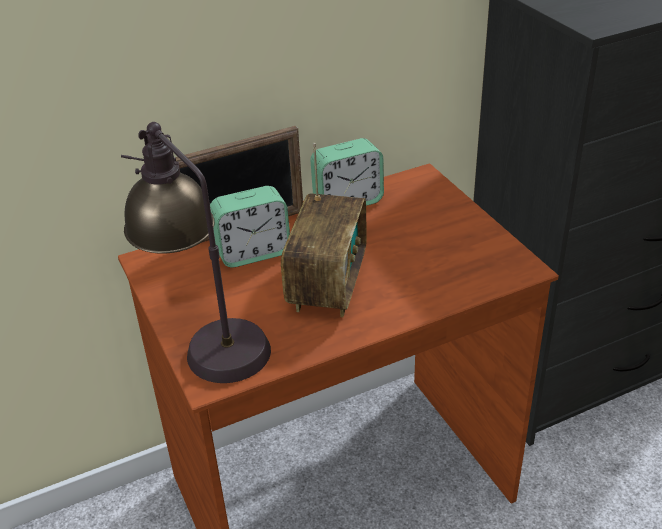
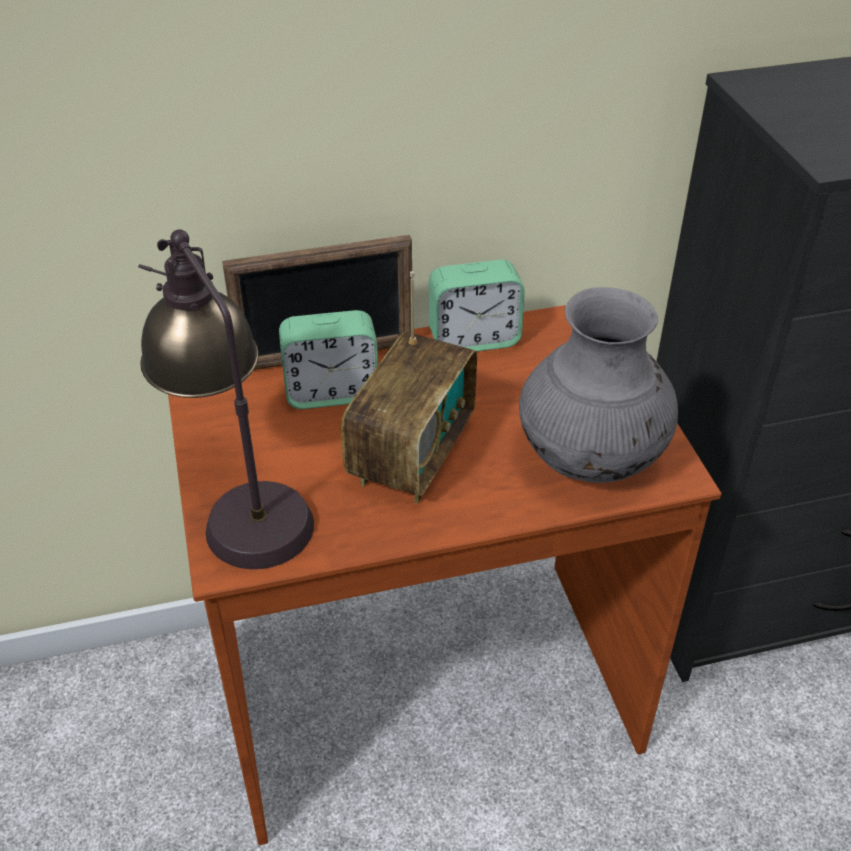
camera: 10 degrees right, 5 degrees up
none -> grey vase [519,287,678,483]

